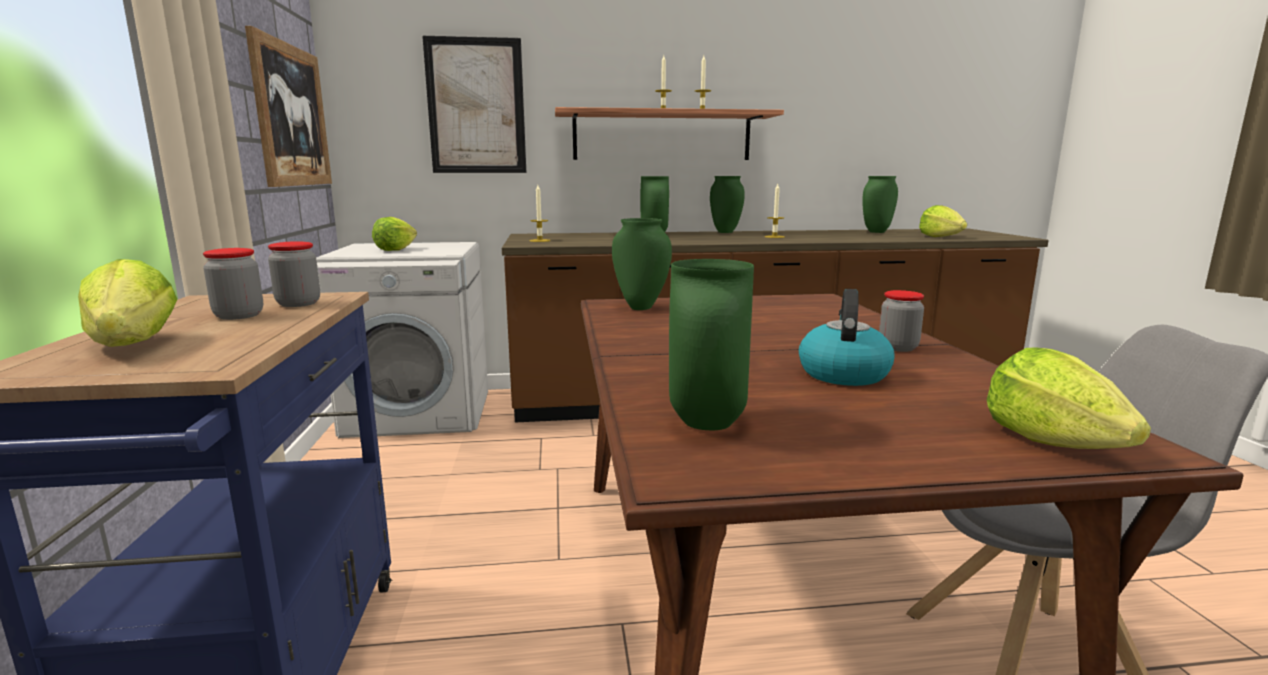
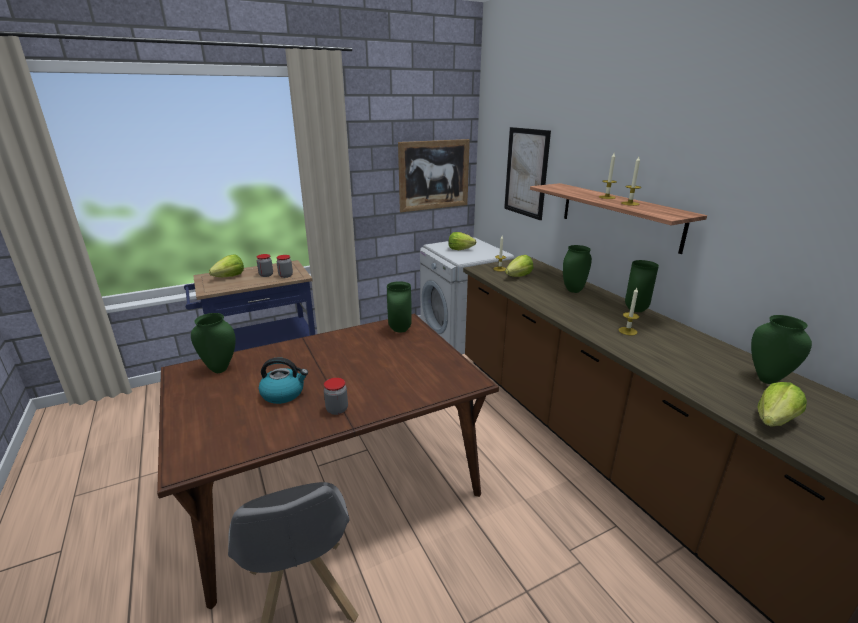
camera: 70 degrees right, 10 degrees up
lettuce [987,347,1151,449] -> lettuce moved to [505,255,533,277]

